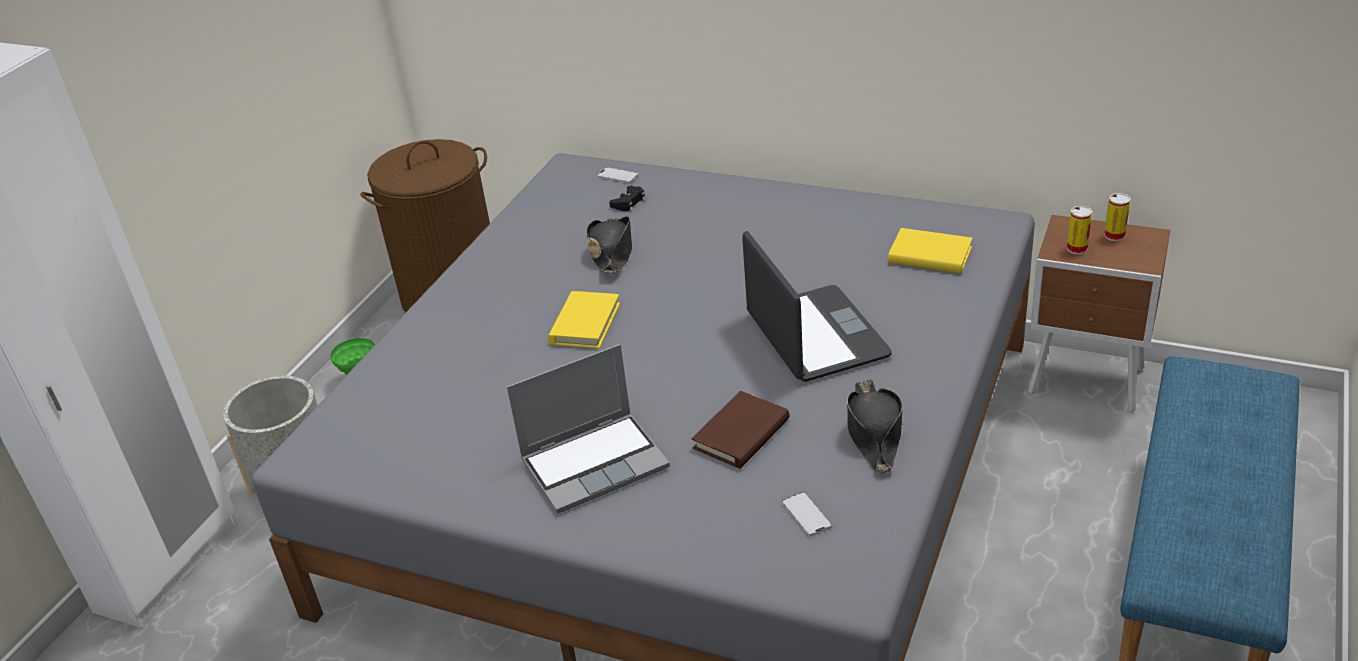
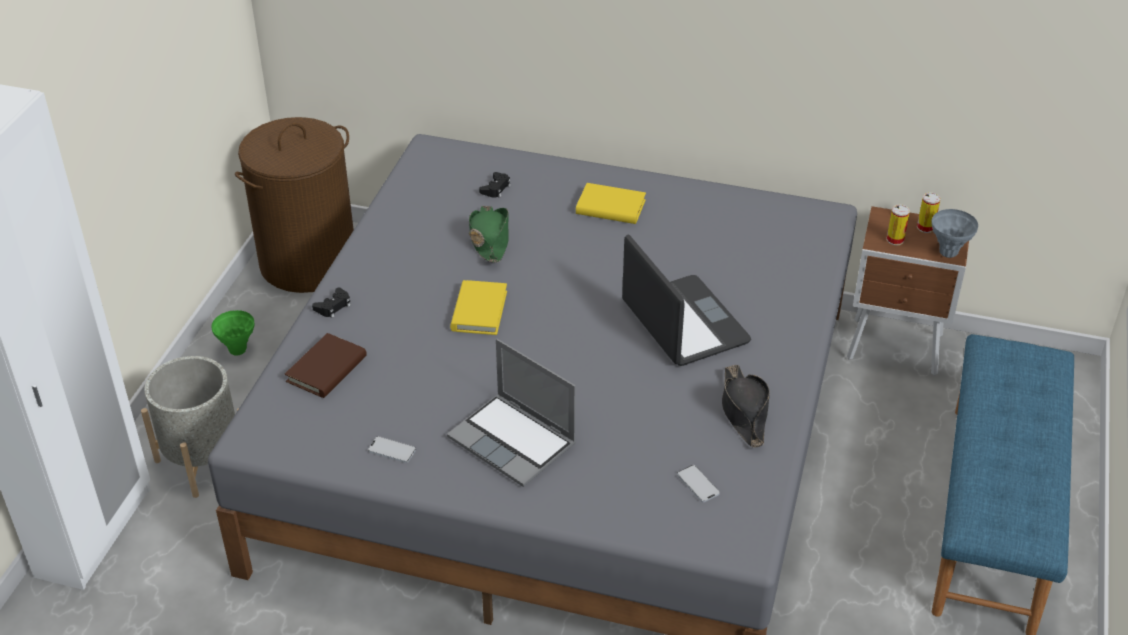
camera: 10 degrees left, 5 degrees up
laptop [507,344,670,513] -> laptop turned 75 degrees clockwise [447,339,576,487]
black hat [586,216,632,273] -> green hat [469,205,509,263]
phone [598,167,639,183] -> phone moved to [368,436,416,463]
brown book [692,391,790,469] -> brown book moved to [285,333,367,398]
yellow book [888,228,973,273] -> yellow book moved to [576,183,646,224]
none -> black game controller [312,288,351,318]
none -> grey vase [931,209,978,258]

